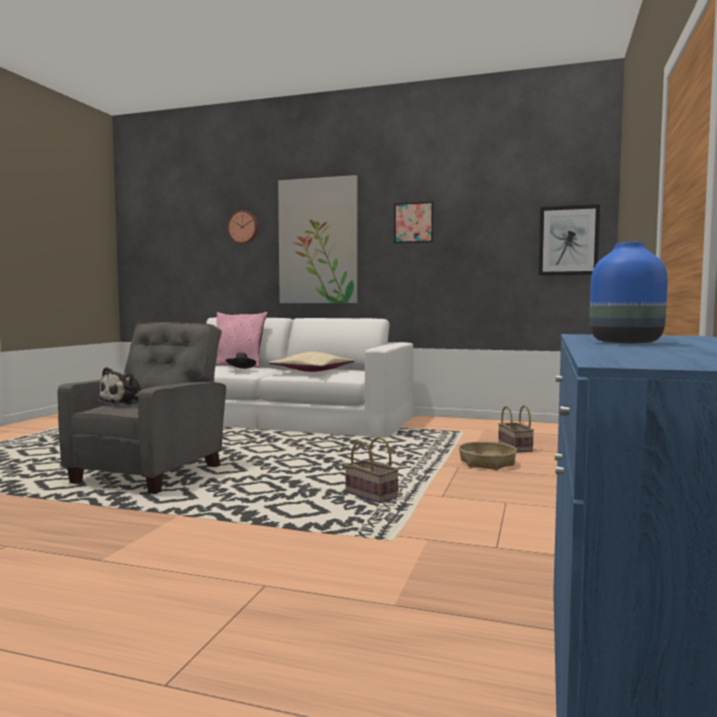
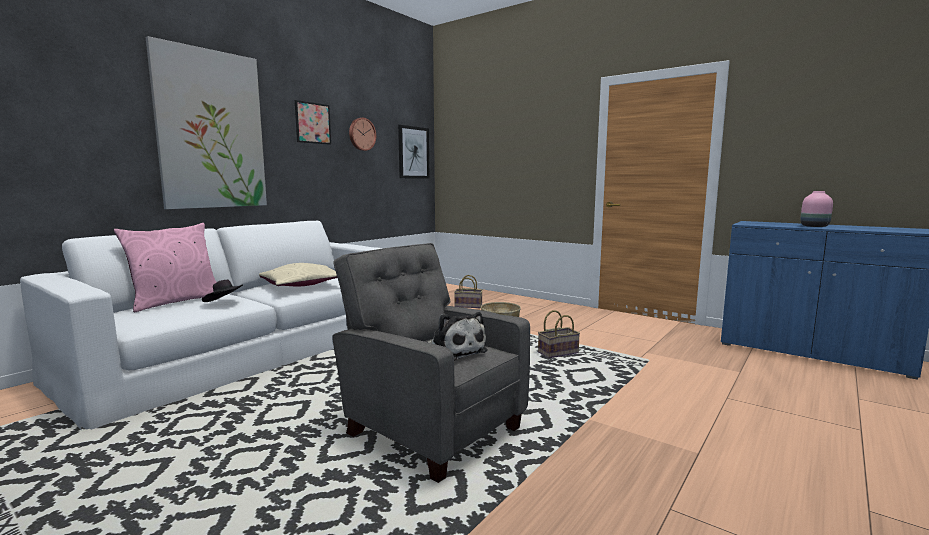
camera: 70 degrees left, 5 degrees up
wall clock [227,210,258,244] -> wall clock moved to [349,118,376,151]
blue vase [590,242,668,343] -> pink vase [800,191,833,227]

